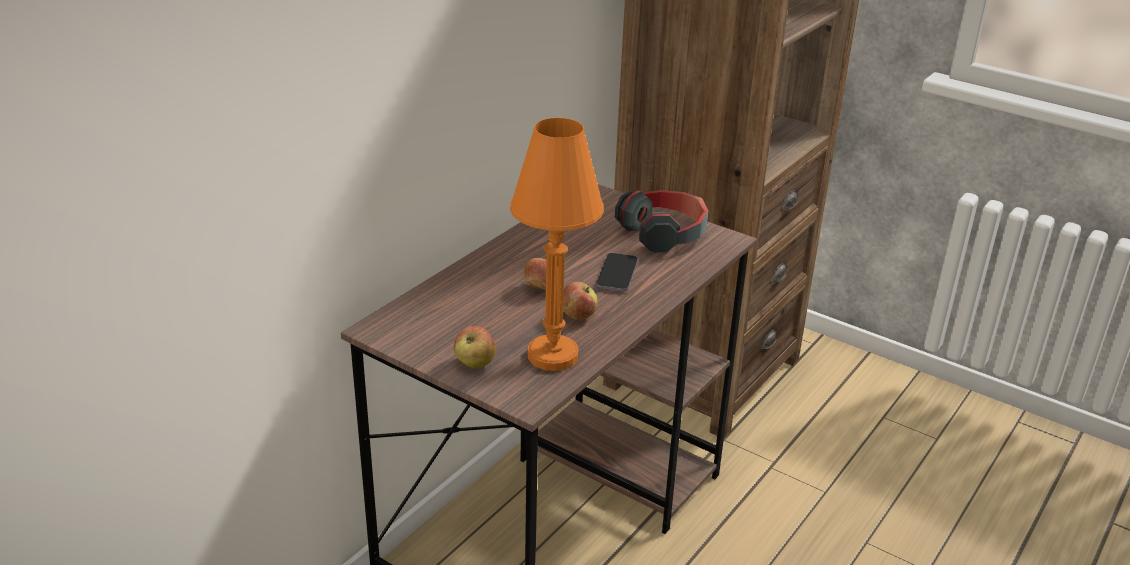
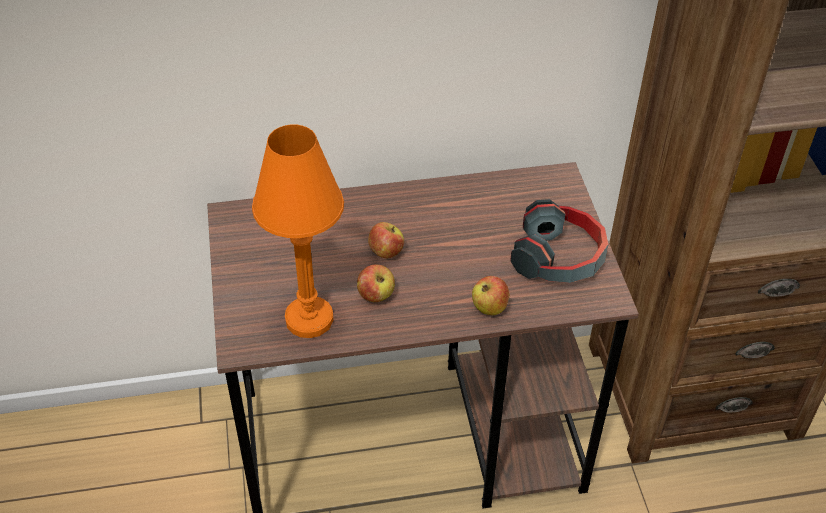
camera: 45 degrees right, 15 degrees up
apple [454,326,496,368] -> apple moved to [472,276,510,315]
phone [596,253,638,292] -> none

